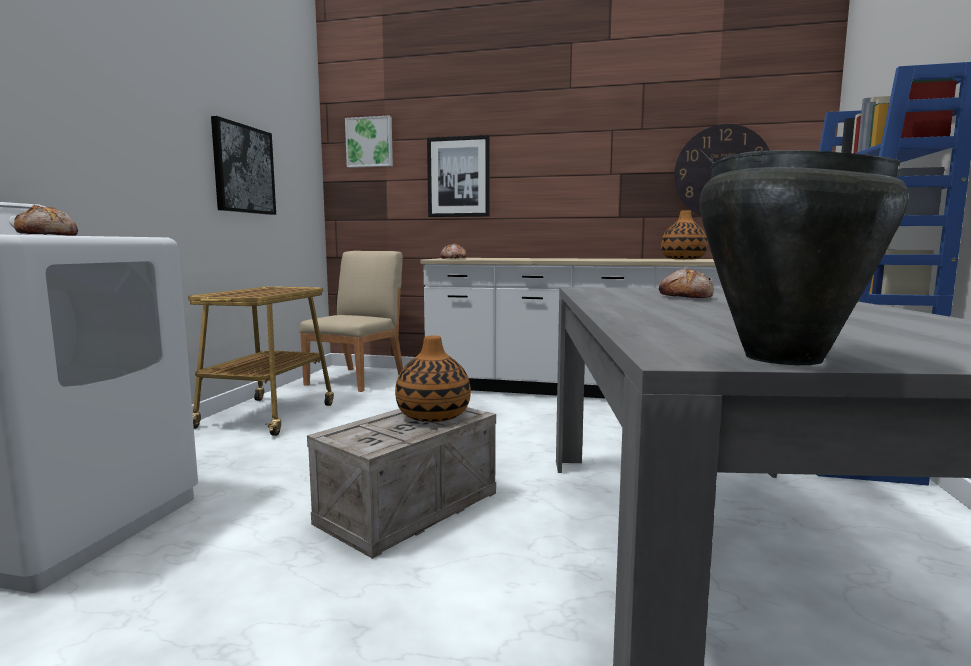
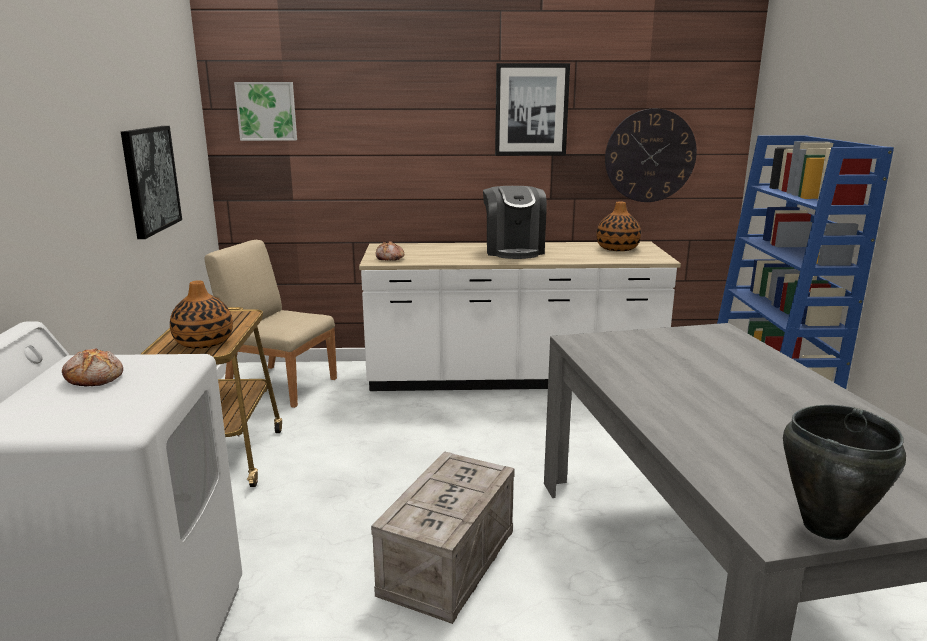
camera: 15 degrees left, 10 degrees up
beige chair [299,251,403,392] -> beige chair turned 75 degrees counterclockwise [205,240,337,408]
vase [395,335,471,422] -> vase moved to [170,280,233,349]
picture [427,135,490,217] -> picture moved to [495,63,570,156]
bread [659,268,714,298] -> none
none -> coffee machine [483,186,547,259]

